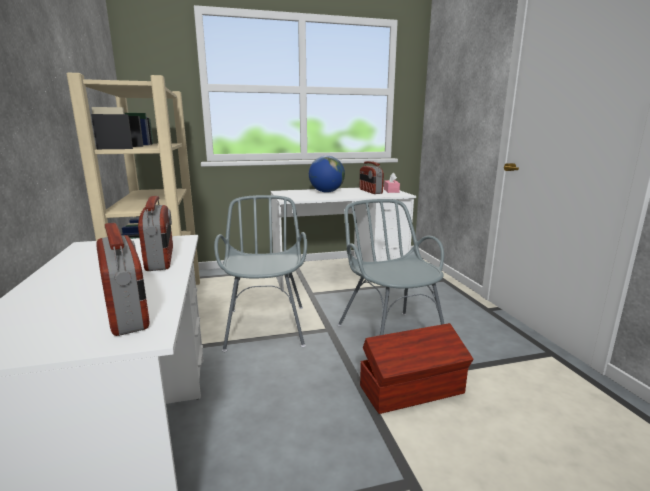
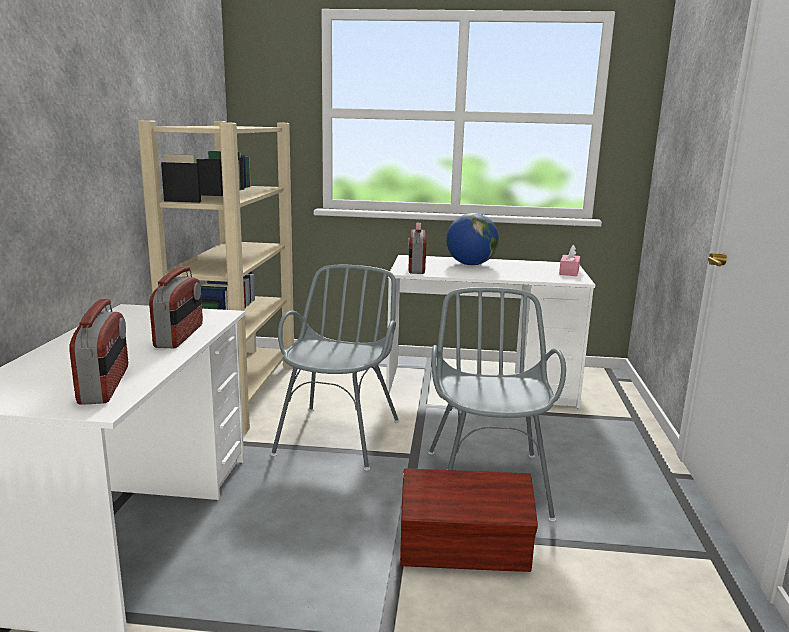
camera: 20 degrees right, 0 degrees up
radio [359,161,384,194] -> radio moved to [408,223,426,274]

